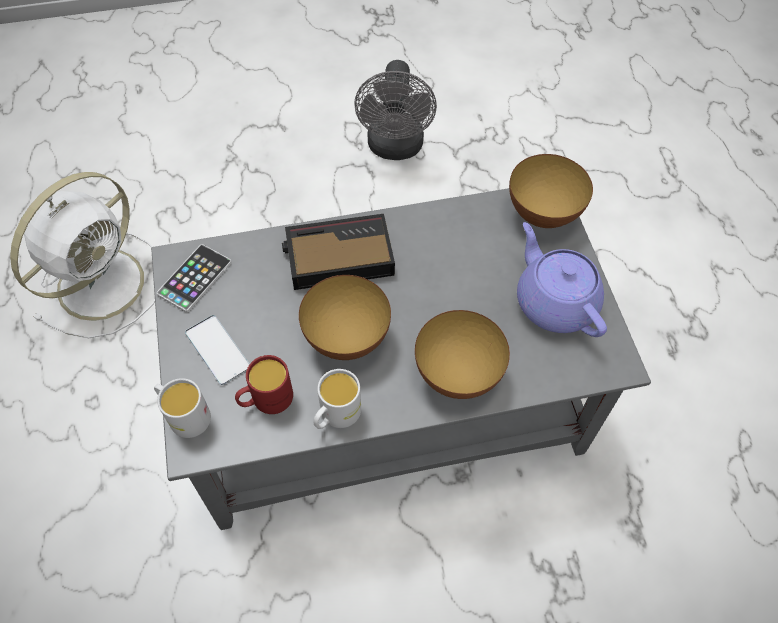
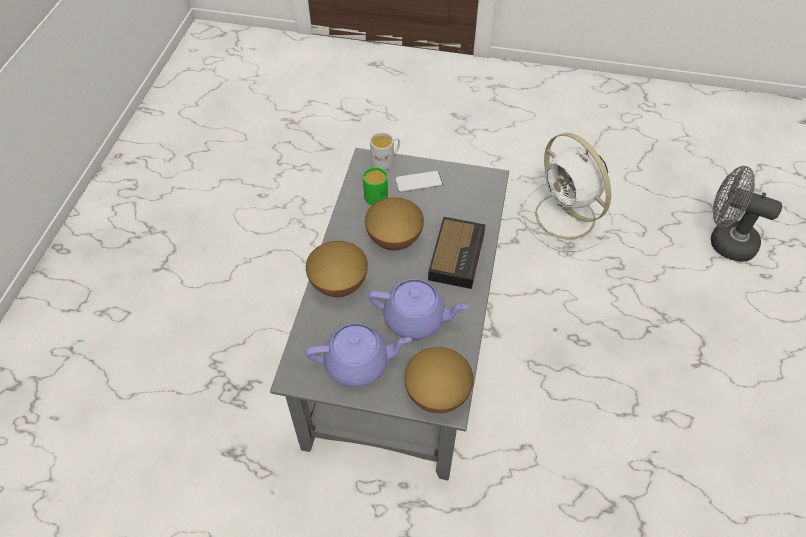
camera: 115 degrees right, 5 degrees down
phone [157,244,232,312] -> none
red mug [235,355,293,414] -> green mug [363,167,388,205]
white mug [313,369,361,429] -> none
grey fan [354,60,437,160] -> grey fan moved to [711,166,782,262]
none -> purple teapot [369,279,469,339]

